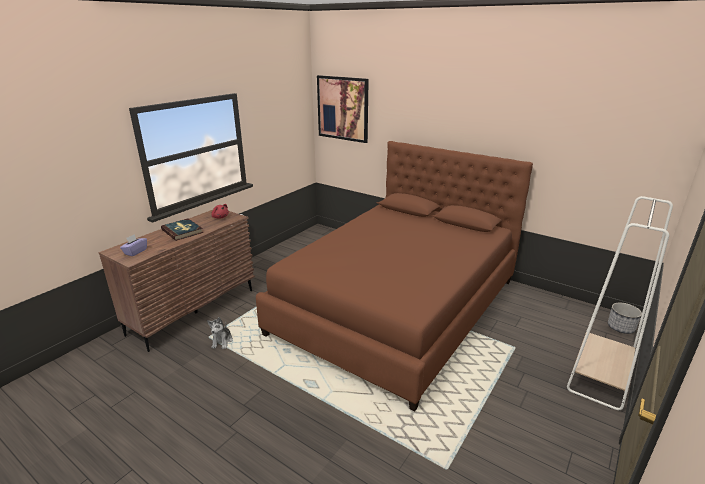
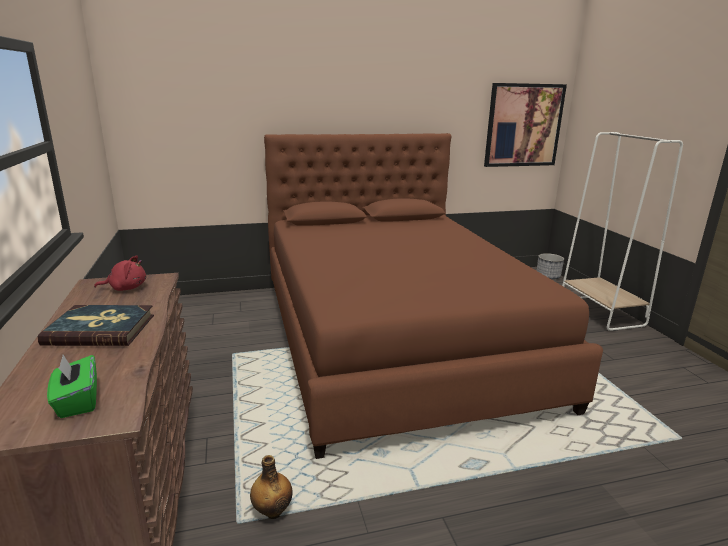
camera: 50 degrees left, 5 degrees down
purple tissue box [120,234,147,256] -> green tissue box [47,355,97,418]
plush toy [207,317,233,349] -> bottle [250,455,293,519]
picture [317,75,369,143] -> picture moved to [484,83,567,167]

